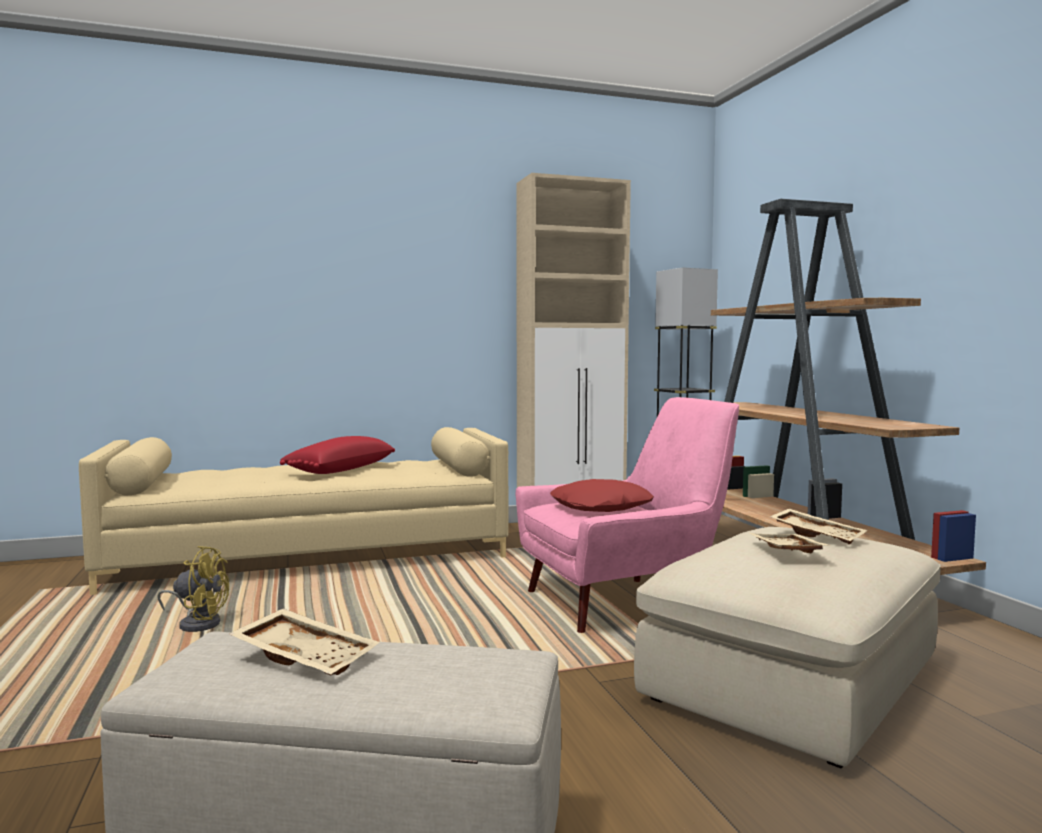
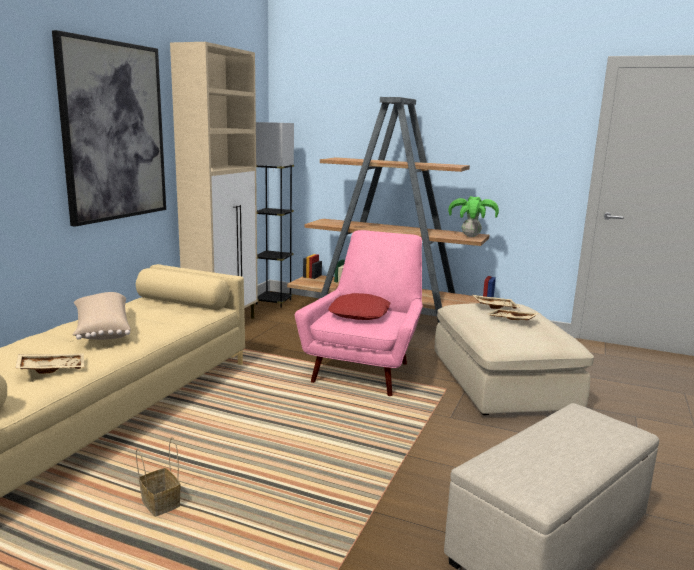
camera: 50 degrees left, 10 degrees up
yellow fan [157,546,229,632] -> basket [136,437,181,516]
beige tray [229,608,380,675] -> beige tray moved to [16,353,84,374]
red pillow [280,436,395,474] -> beige pillow [73,292,131,340]
none -> picture [52,30,166,227]
none -> potted plant [448,196,499,237]

